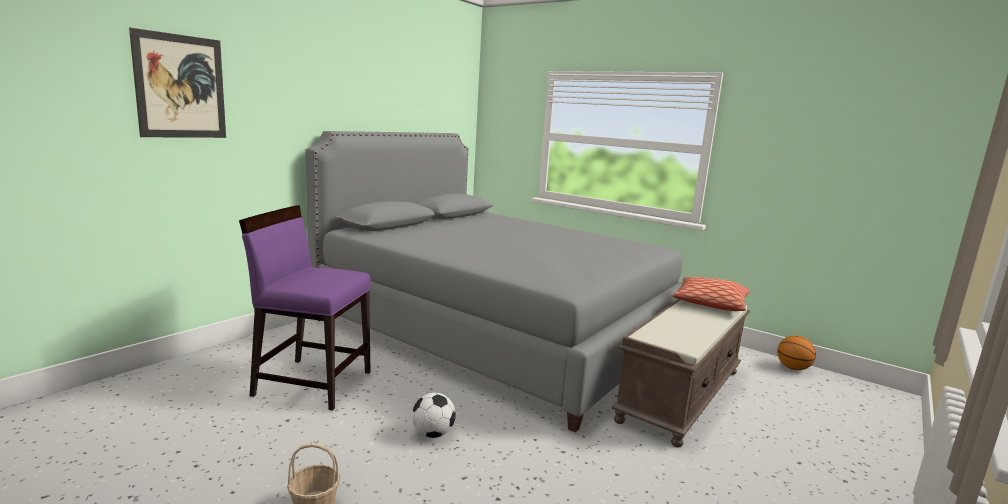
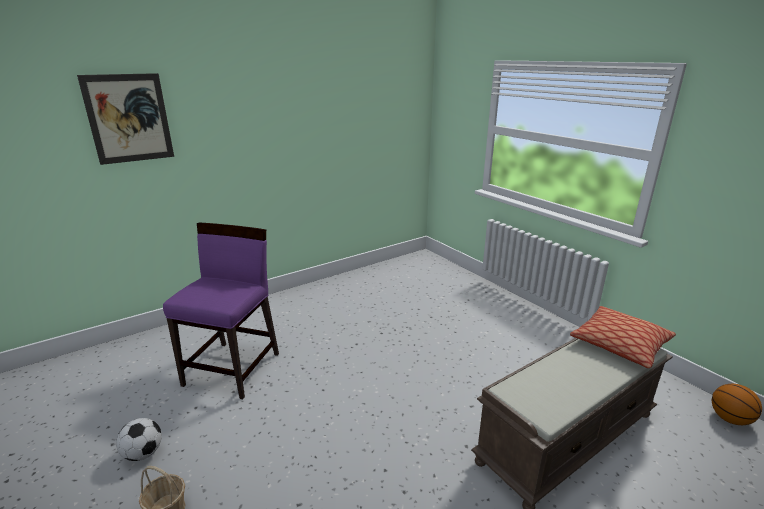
camera: 20 degrees right, 10 degrees up
purple chair [239,205,371,411] -> purple chair turned 75 degrees clockwise [163,223,279,399]
grey bed [306,131,683,433] -> none
football [412,393,456,438] -> football moved to [116,418,162,461]

